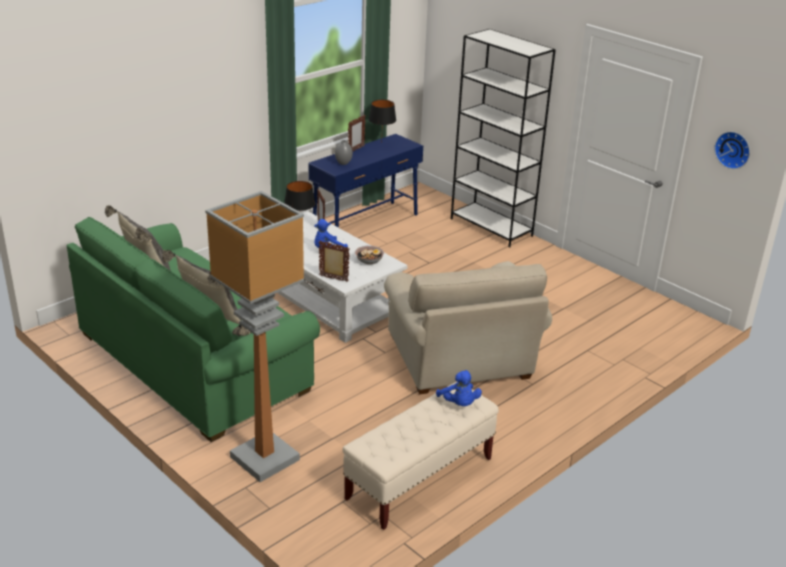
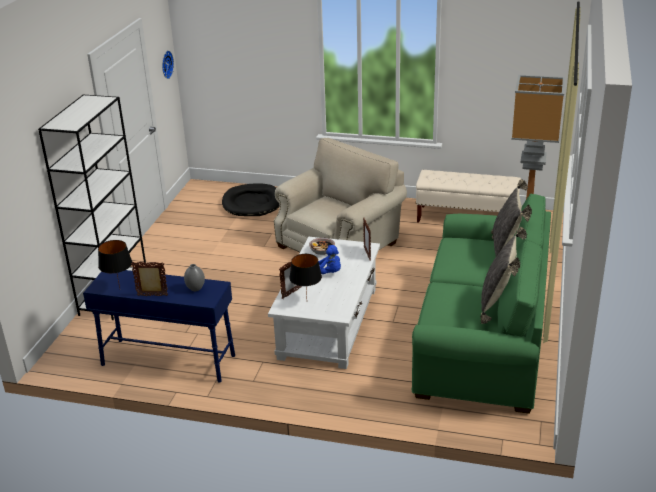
camera: 120 degrees left, 0 degrees up
blue plush toy [436,370,482,406] -> none
none -> black dog bed [222,183,280,216]

